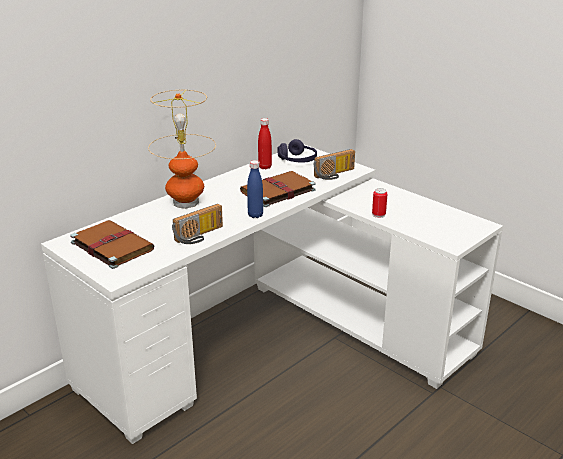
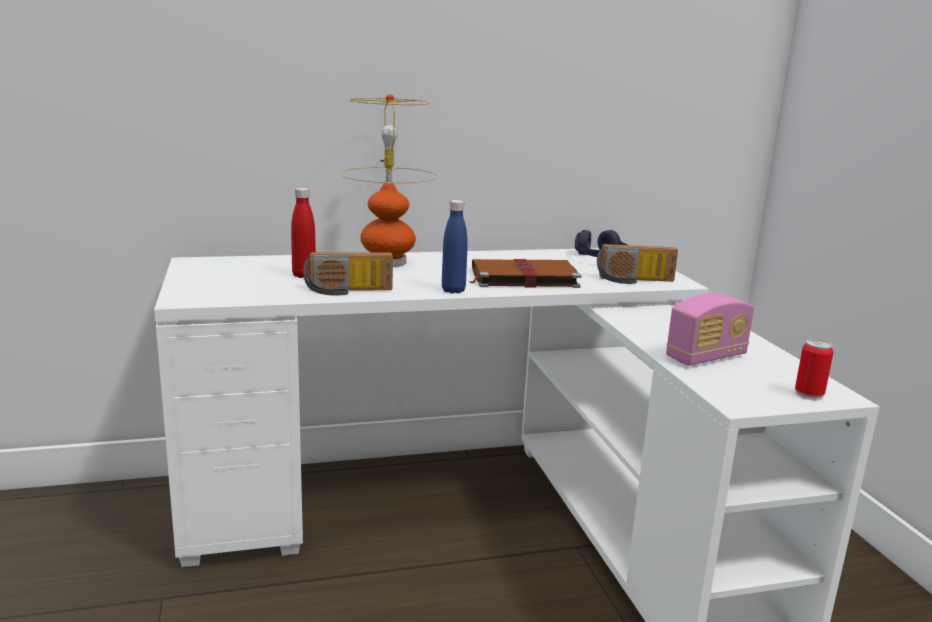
camera: 30 degrees right, 10 degrees down
brown book [70,220,154,269] -> none
red bottle [258,118,272,169] -> red bottle moved to [291,188,316,278]
can [372,188,387,218] -> can moved to [795,339,833,400]
none -> radio [666,293,754,366]

